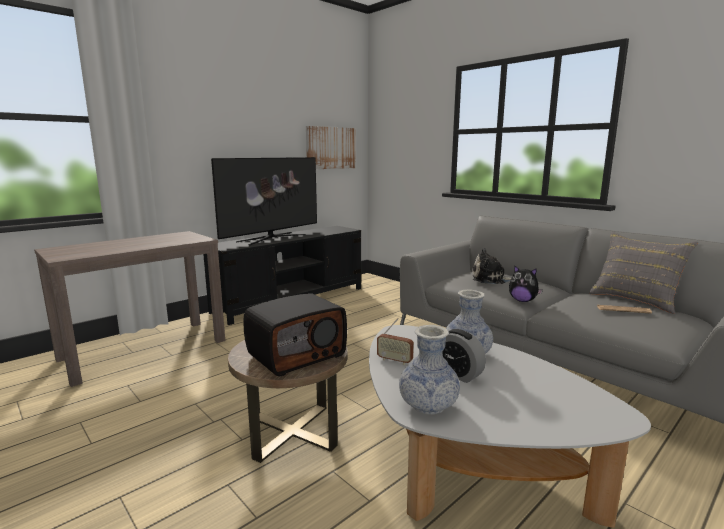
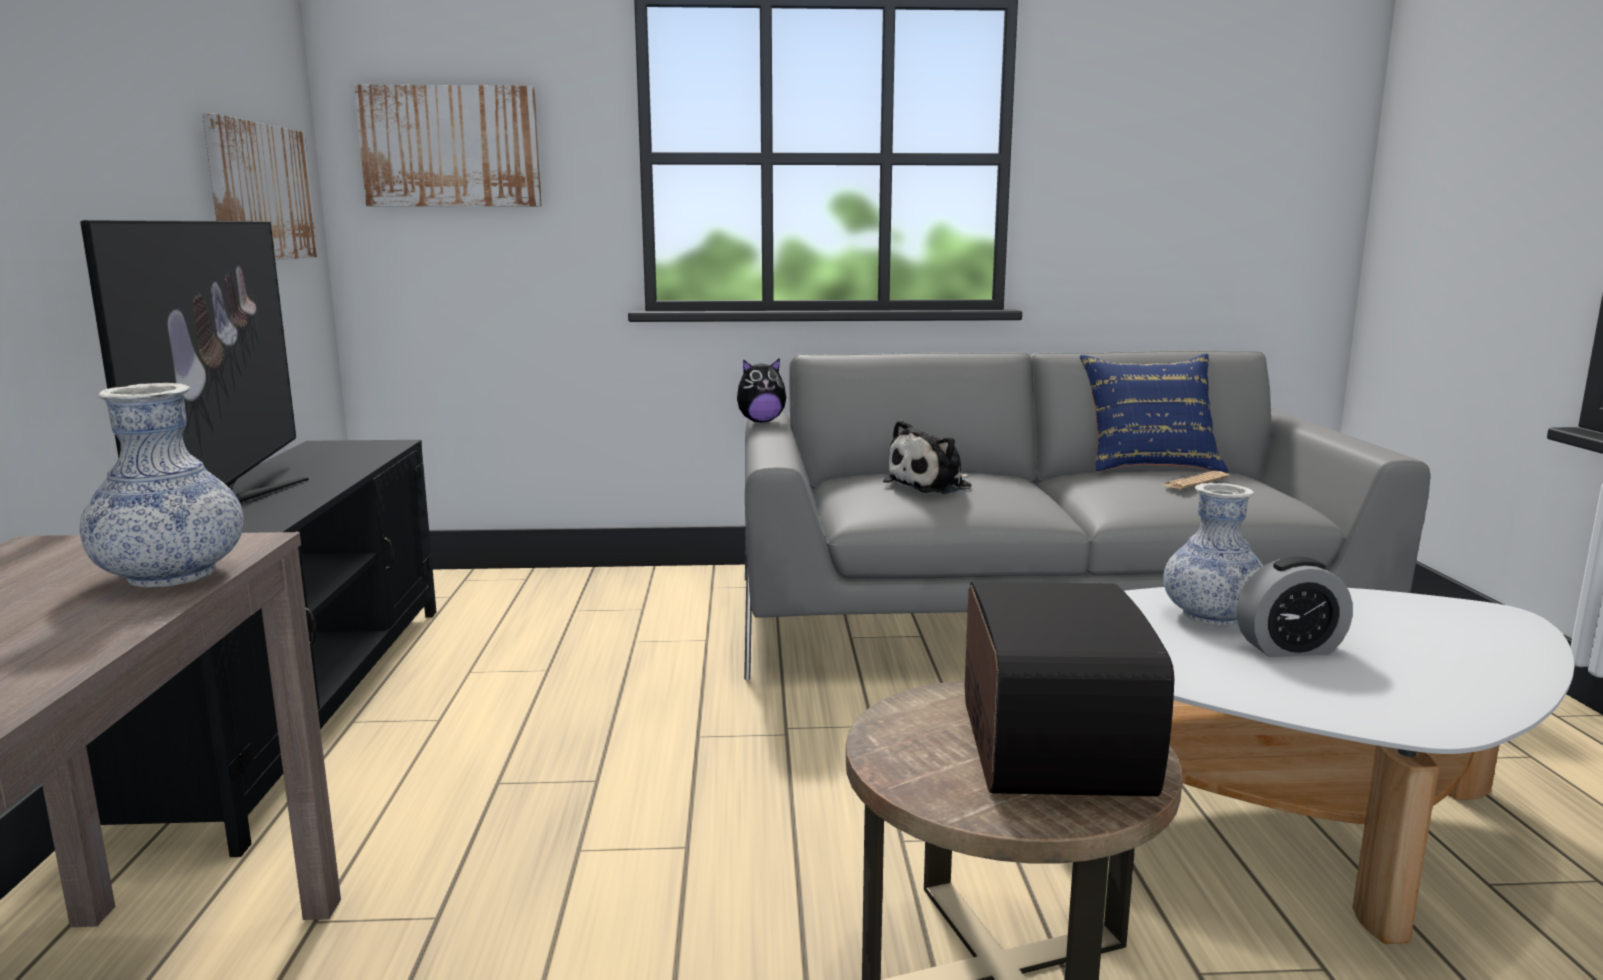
camera: 50 degrees left, 0 degrees up
radio [377,318,414,365] -> none
vase [399,325,460,415] -> vase moved to [80,383,243,587]
plush toy [509,265,543,302] -> plush toy moved to [737,358,786,422]
grey pillow [589,232,698,314] -> blue pillow [1080,354,1229,473]
none -> picture [354,85,542,206]

